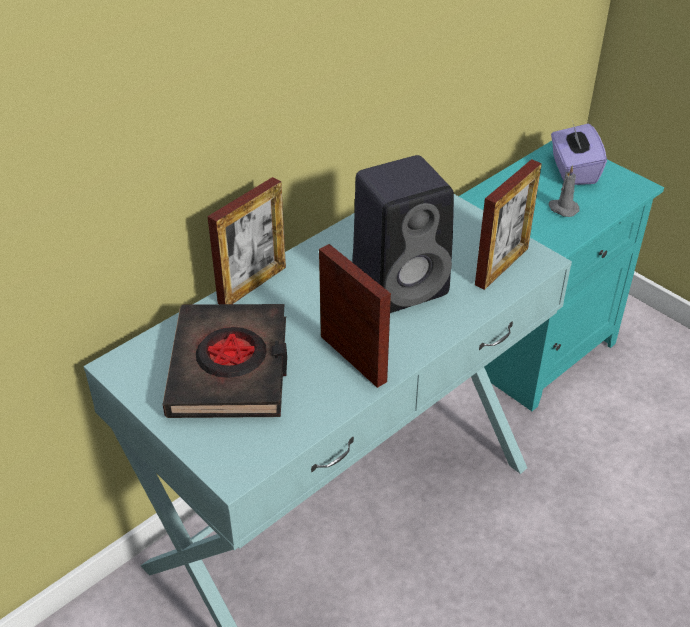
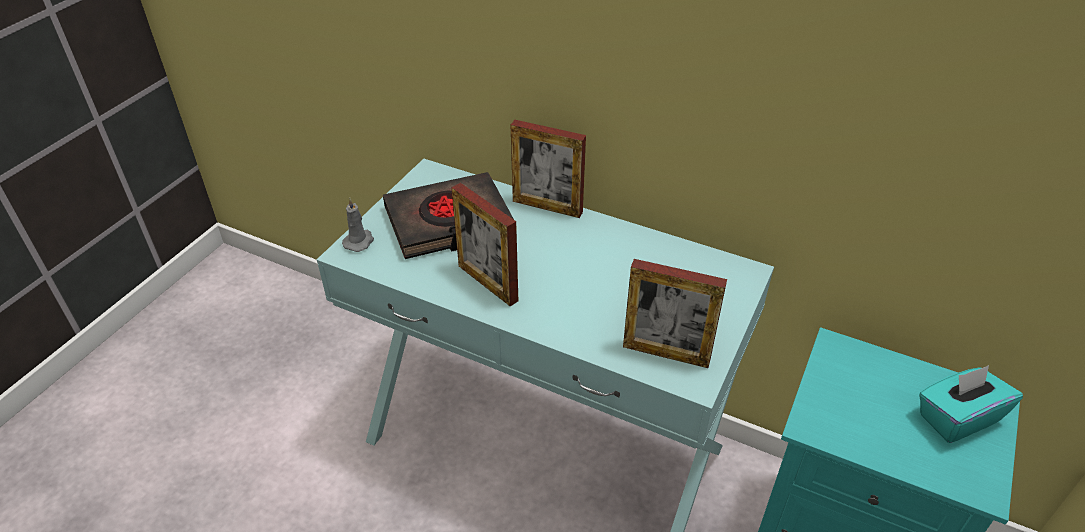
camera: 70 degrees right, 0 degrees up
picture frame [319,244,391,388] -> picture frame turned 105 degrees clockwise [451,183,518,306]
black speaker [352,155,454,313] -> none
grey candle [549,165,580,217] -> grey candle moved to [342,198,374,252]
purple tissue box [551,124,607,185] -> turquoise tissue box [919,365,1023,443]

